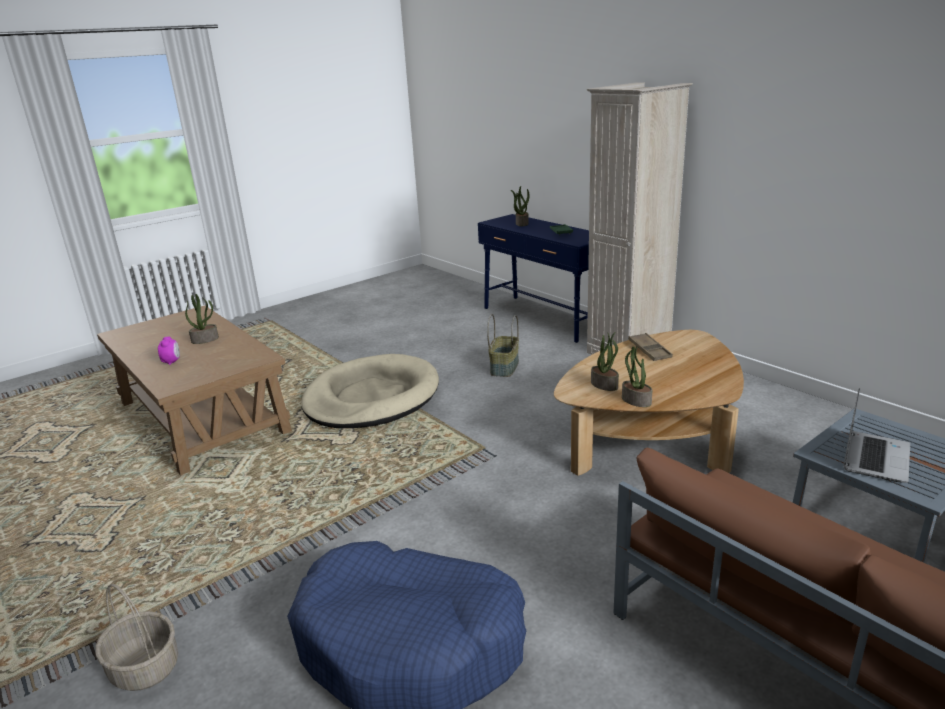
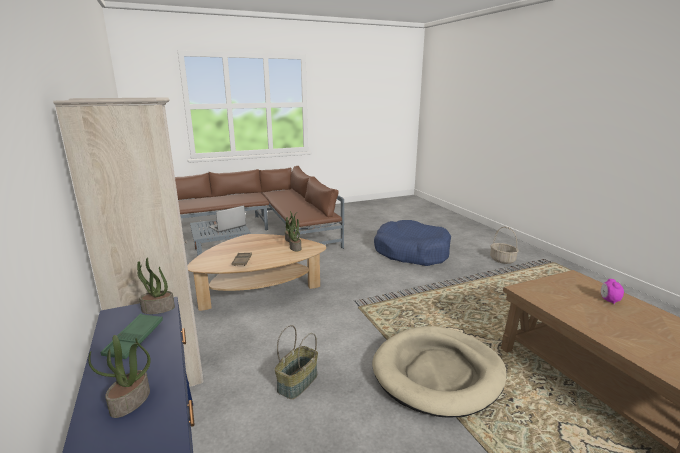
camera: 165 degrees left, 5 degrees down
potted plant [185,294,219,344] -> potted plant moved to [137,257,175,314]

